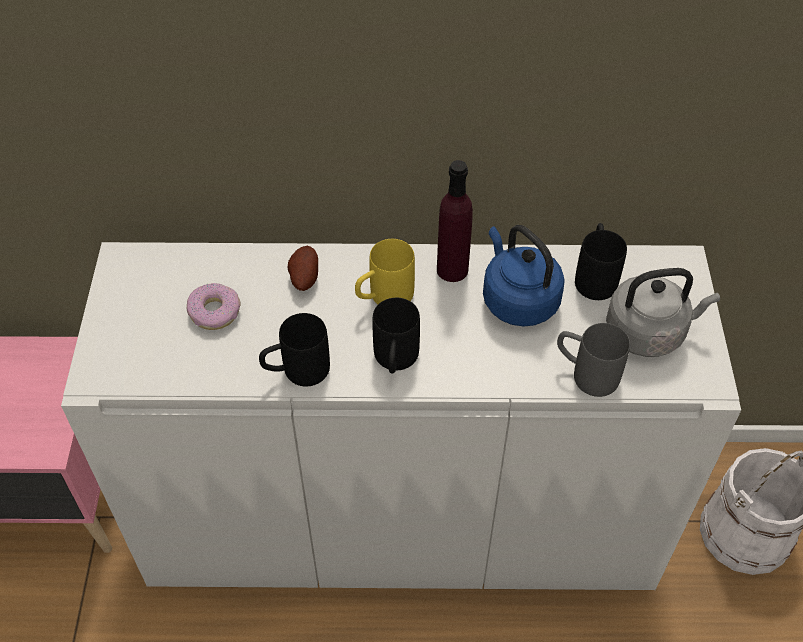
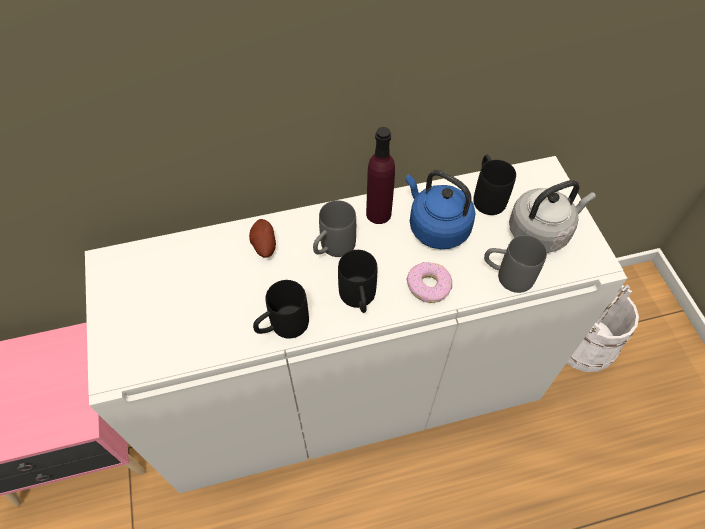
camera: 15 degrees left, 5 degrees up
donut [187,283,240,330] -> donut moved to [406,262,452,303]
yellow mug [355,239,415,305] -> grey mug [313,200,356,257]

